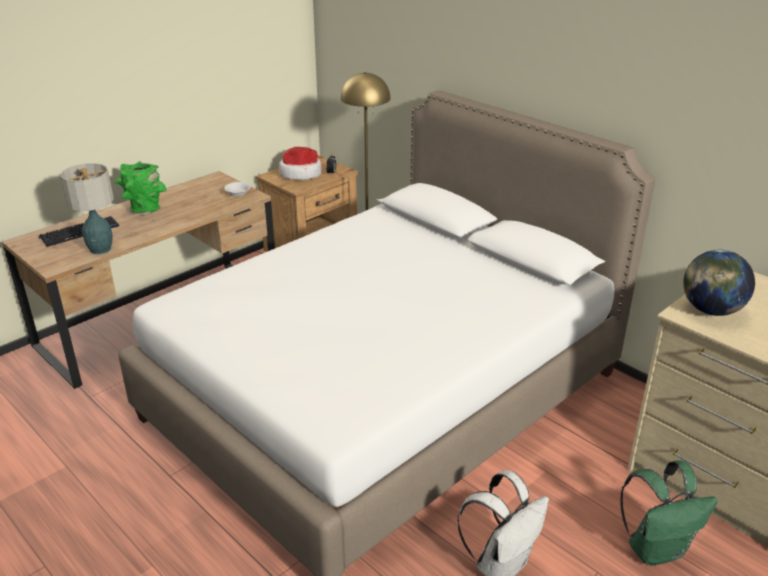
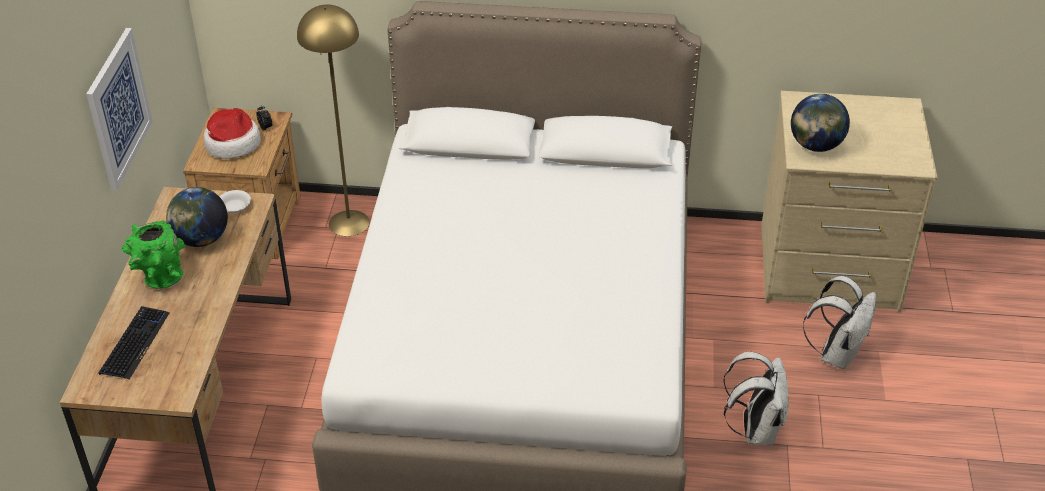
camera: 40 degrees left, 10 degrees up
table lamp [60,163,114,254] -> none
green backpack [621,460,718,566] -> white backpack [803,276,876,369]
none -> picture [86,28,153,191]
none -> globe [166,187,228,247]

